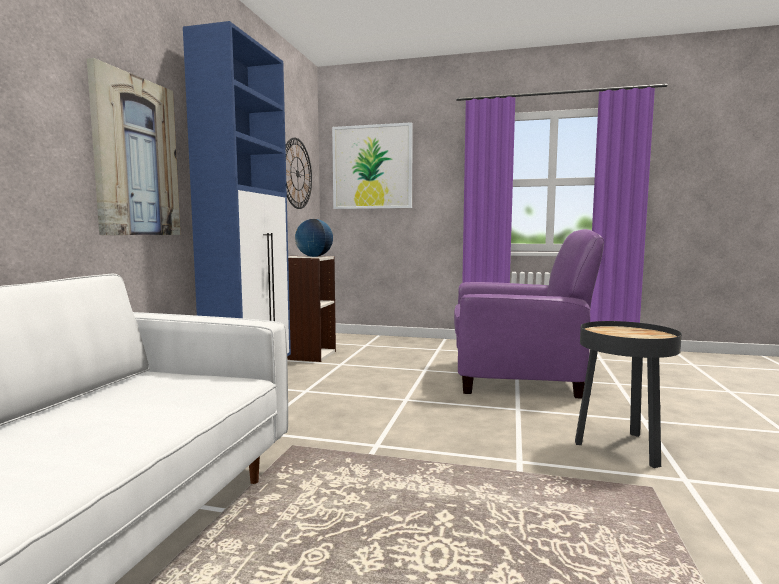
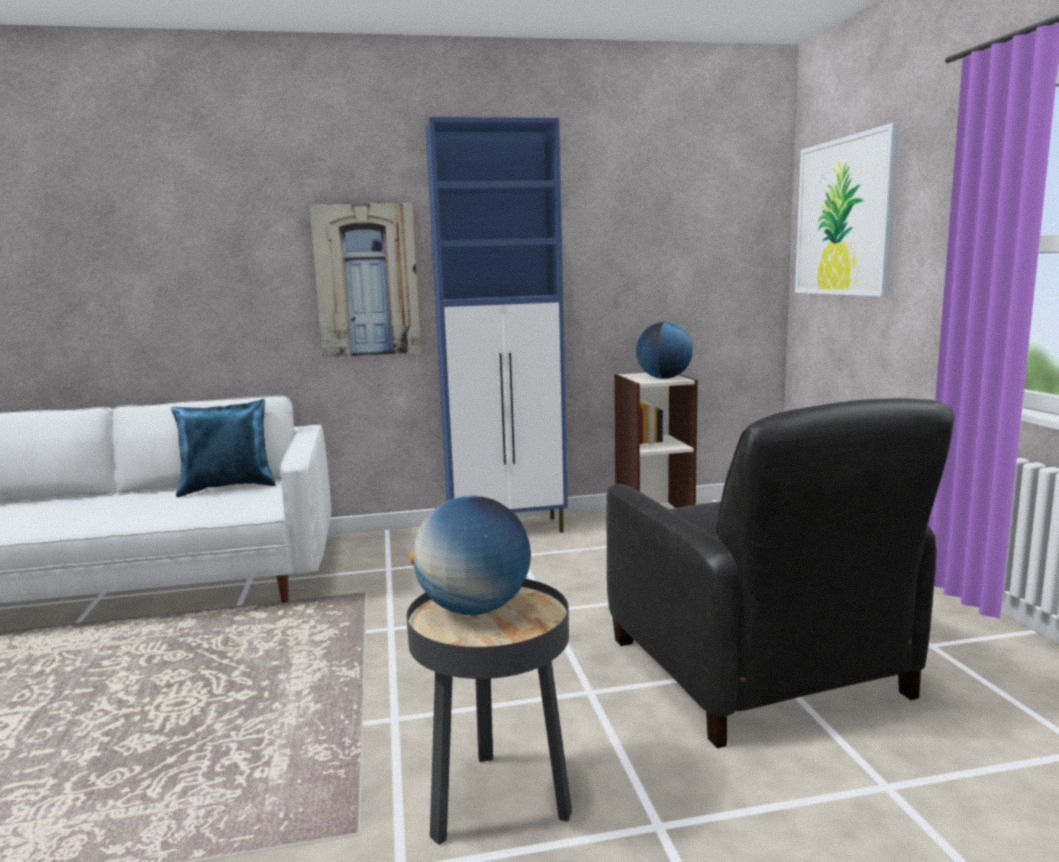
camera: 65 degrees right, 5 degrees up
wall clock [285,138,312,209] -> none
purple armchair [454,229,604,399] -> black armchair [607,398,955,748]
none -> blue pillow [171,399,276,497]
none -> globe [409,496,531,615]

